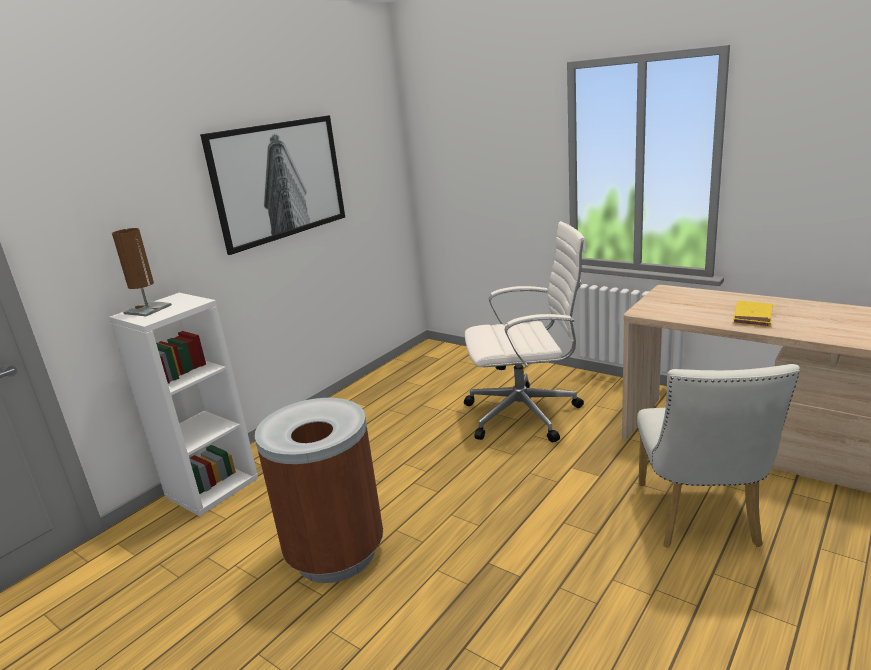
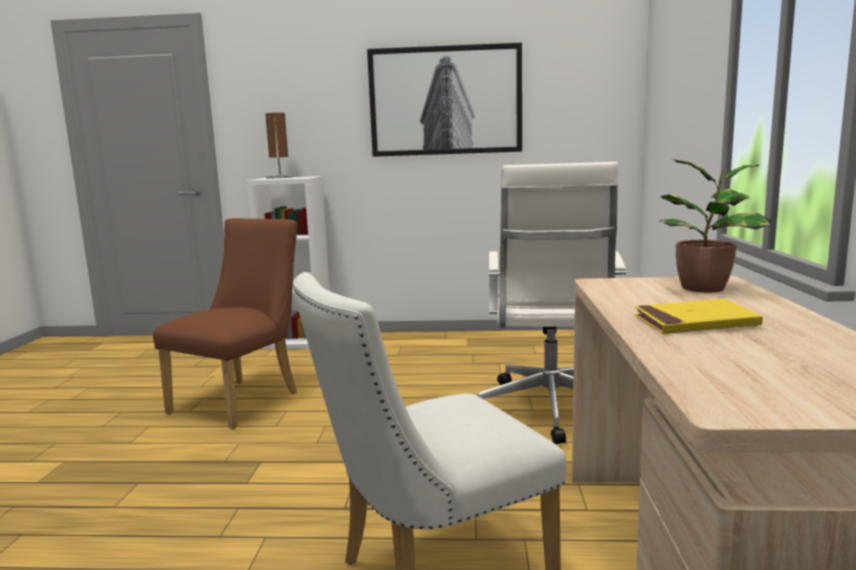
camera: 55 degrees right, 10 degrees down
brown trash can [254,398,383,583] -> brown chair [153,218,297,429]
white office chair [464,221,587,442] -> white office chair turned 45 degrees clockwise [478,162,626,444]
none -> potted plant [659,159,771,292]

